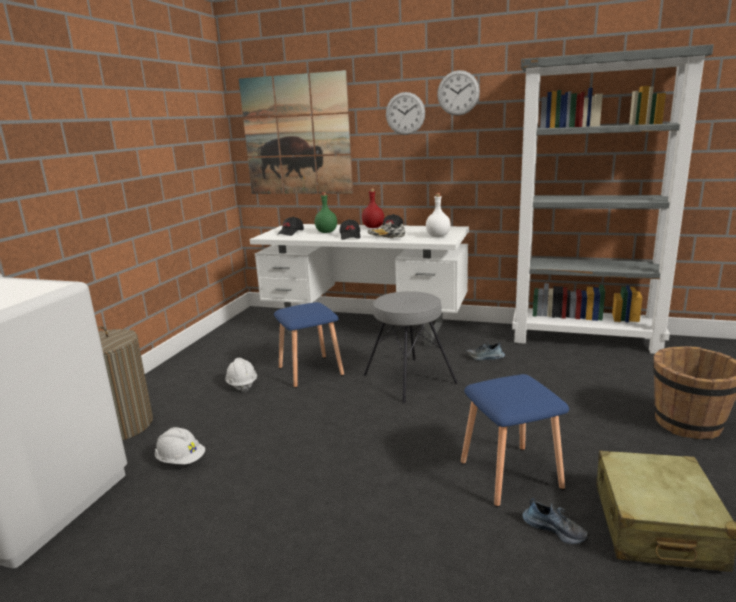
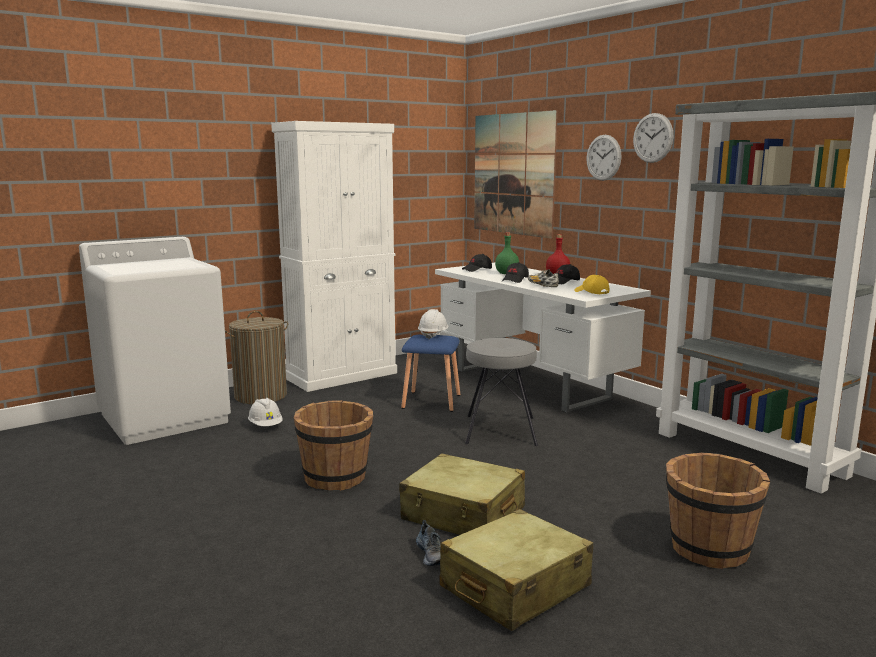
camera: 35 degrees right, 5 degrees down
white hard hat [225,358,257,392] -> white hard hat moved to [418,309,448,339]
white bottle [426,193,451,237] -> yellow cap [575,275,609,294]
blue stool [461,374,569,507] -> beige suitcase [399,453,525,535]
shoe [466,341,505,360] -> none
none -> white cabinet [271,121,397,392]
none -> brown bucket [294,400,373,491]

